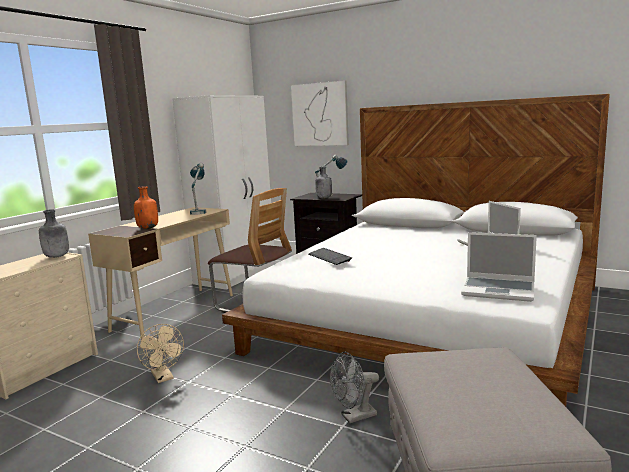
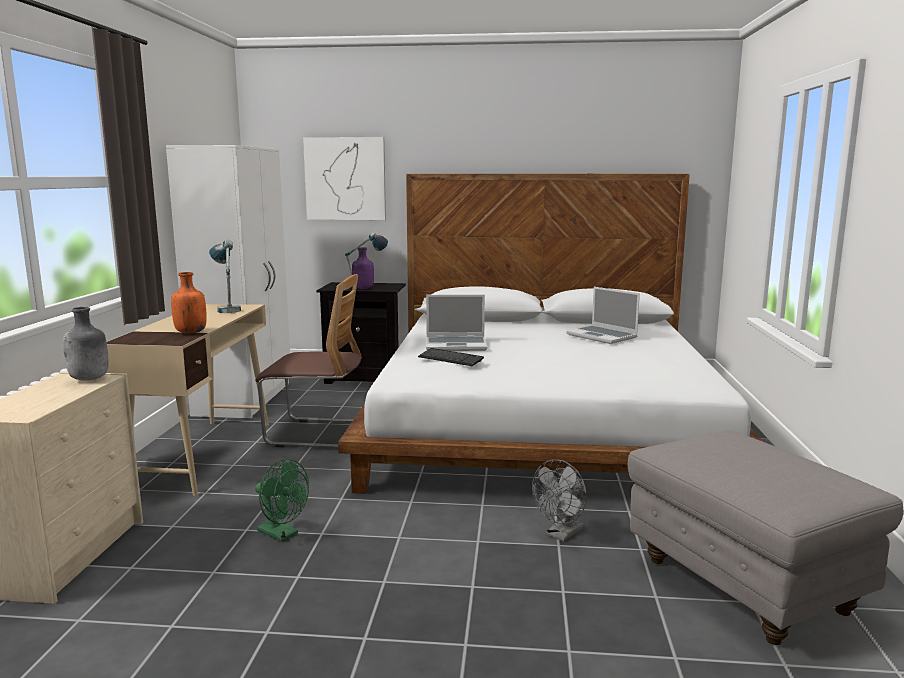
camera: 25 degrees left, 0 degrees up
beige fan [137,324,184,383] -> green fan [255,459,309,542]
grey bottle [315,167,332,198] -> purple bottle [352,247,374,289]
laptop [461,232,537,302] -> laptop moved to [426,295,487,351]

